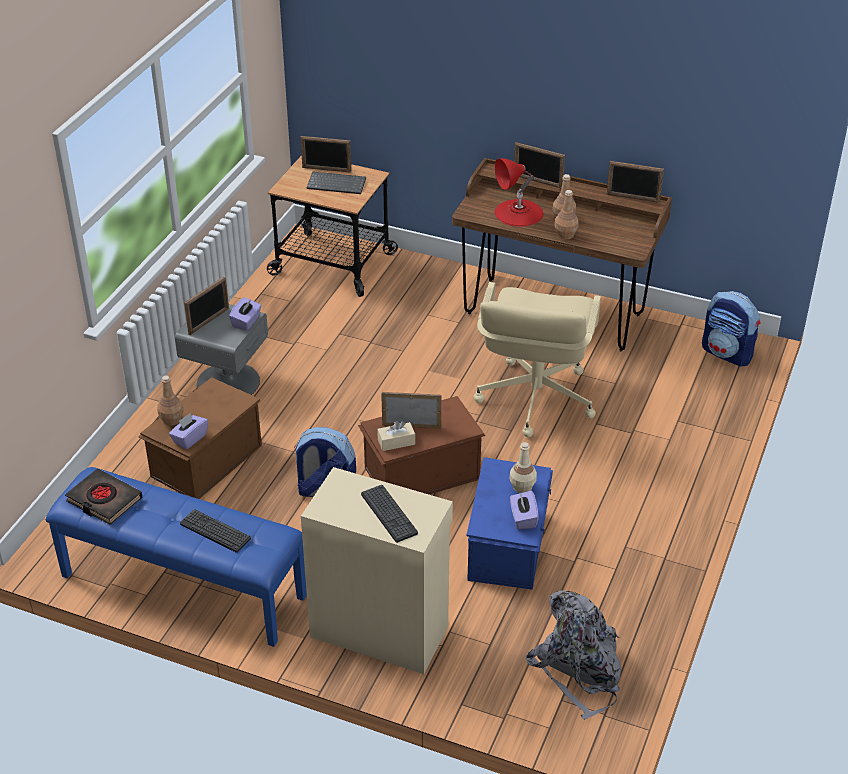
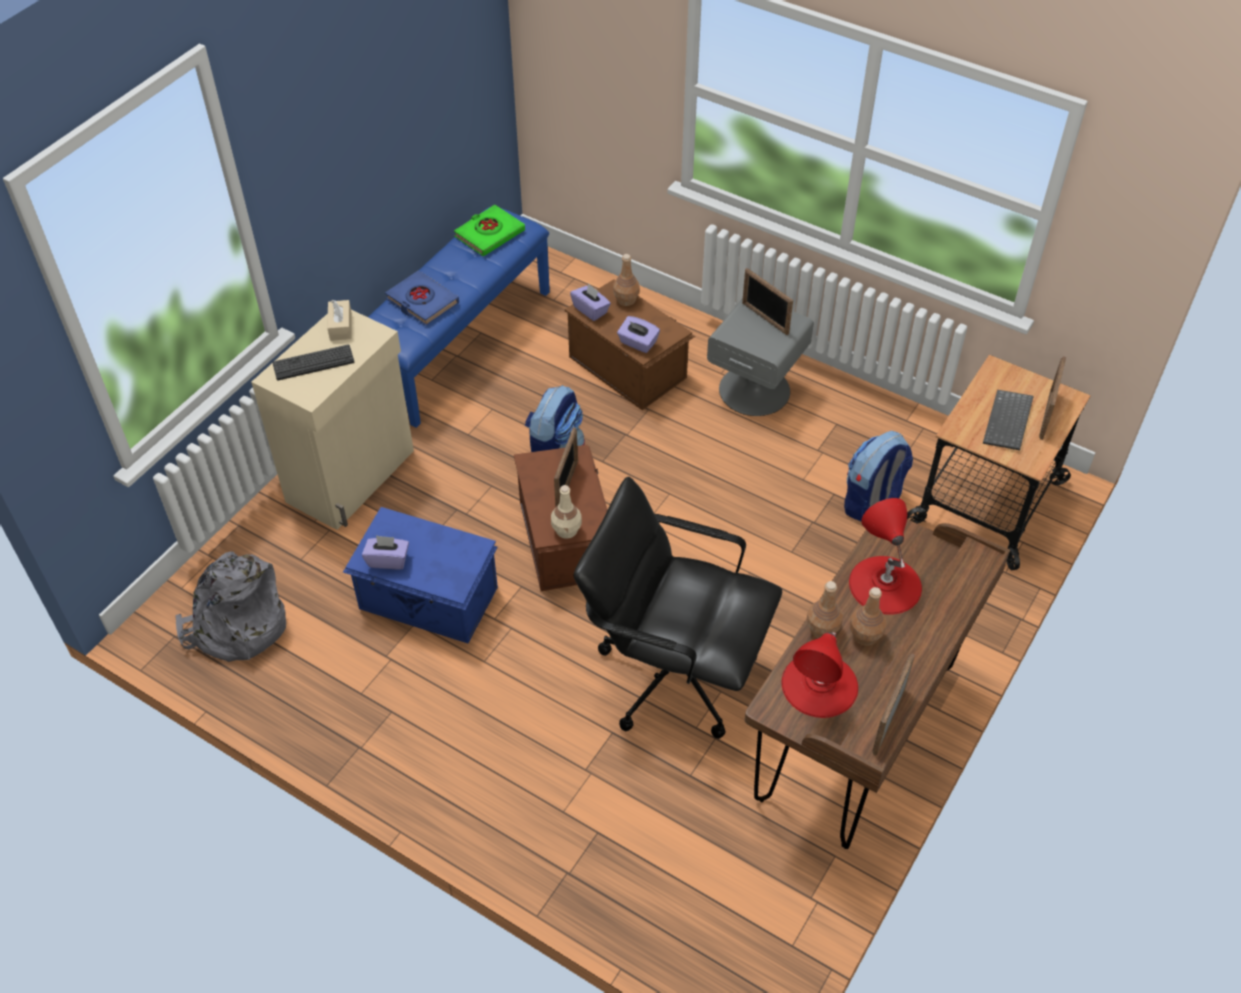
camera: 100 degrees right, 10 degrees up
black book [65,468,142,525] -> green book [454,205,525,256]
keyboard [180,509,251,553] -> blue book [385,270,459,326]
purple tissue box [229,297,262,331] -> purple tissue box moved to [617,316,660,353]
beige tissue box [377,421,415,451] -> beige tissue box moved to [327,300,352,341]
beige office chair [474,282,601,437] -> black office chair [574,477,782,739]
beige bottle [509,442,537,493] -> beige bottle moved to [551,485,582,539]
picture frame [514,142,565,188] -> none
backpack [702,291,761,367] -> backpack moved to [844,431,913,521]
none -> red table lamp [781,632,858,718]

